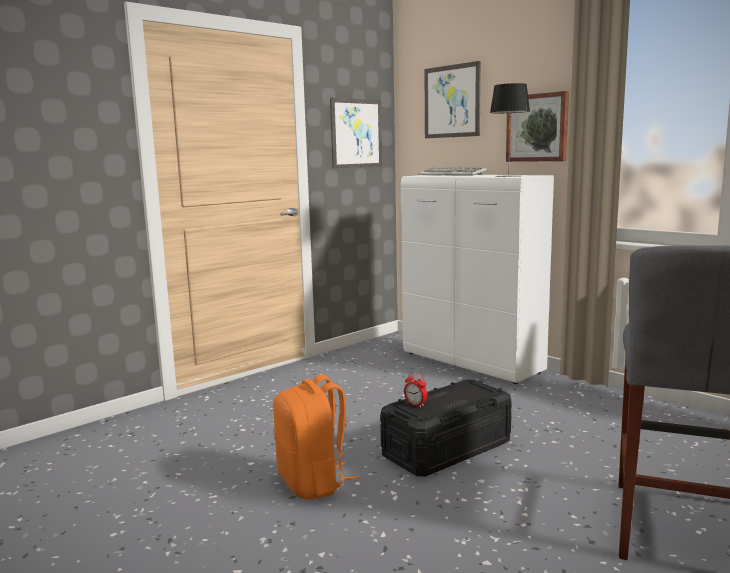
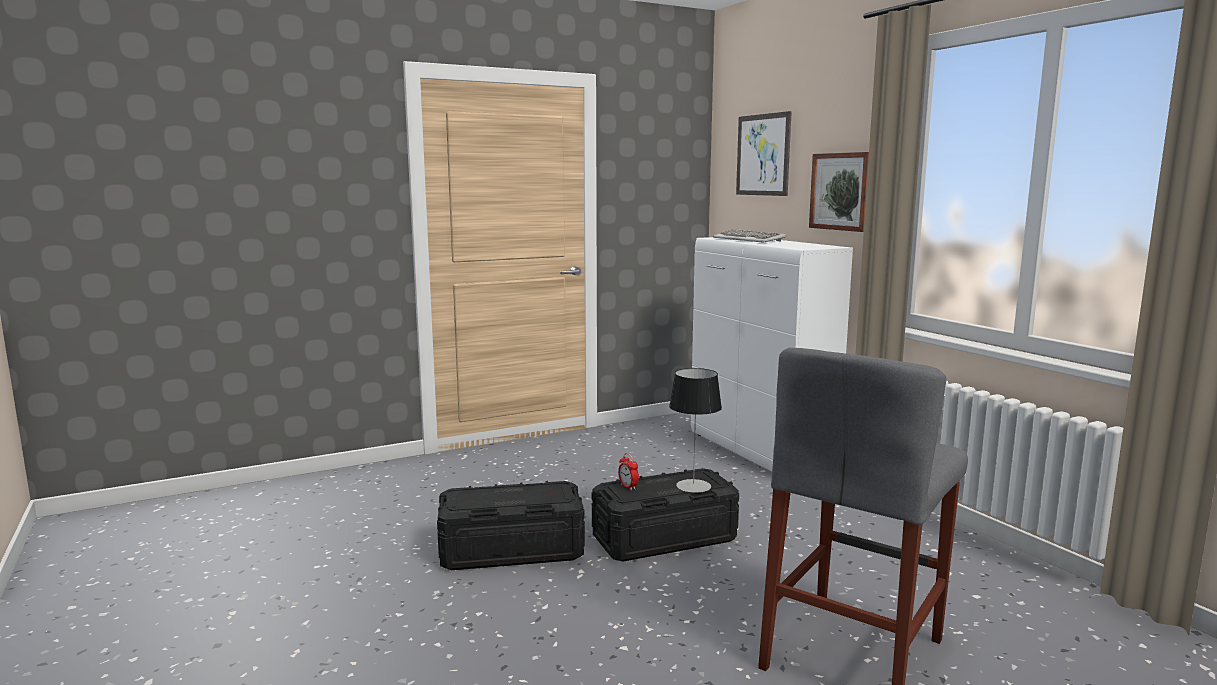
camera: 15 degrees right, 0 degrees up
orange backpack [273,375,359,500] -> black storage box [437,481,585,570]
picture [330,98,382,169] -> none
table lamp [490,83,530,177] -> table lamp moved to [669,368,722,493]

